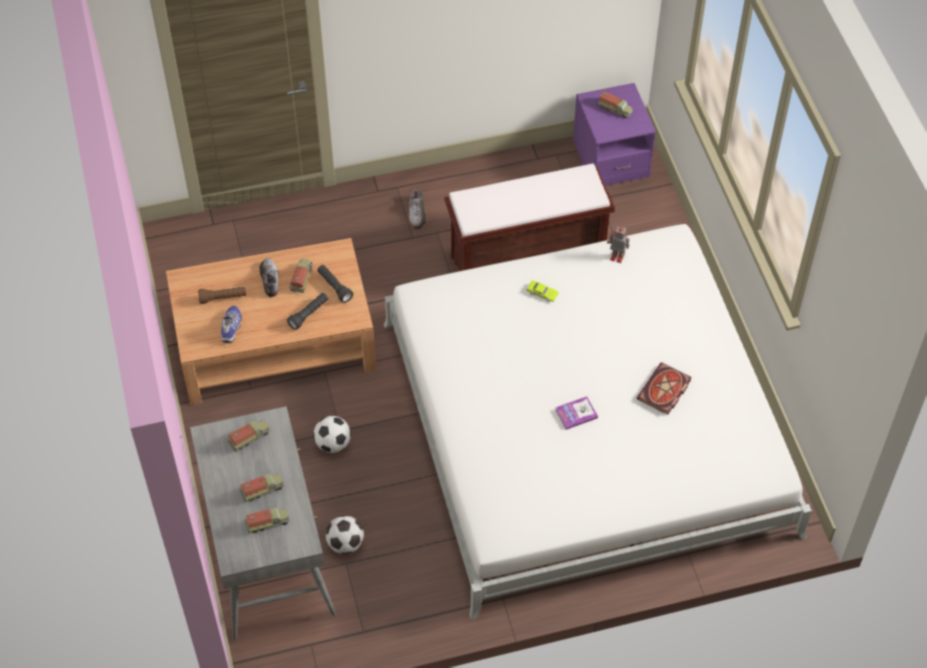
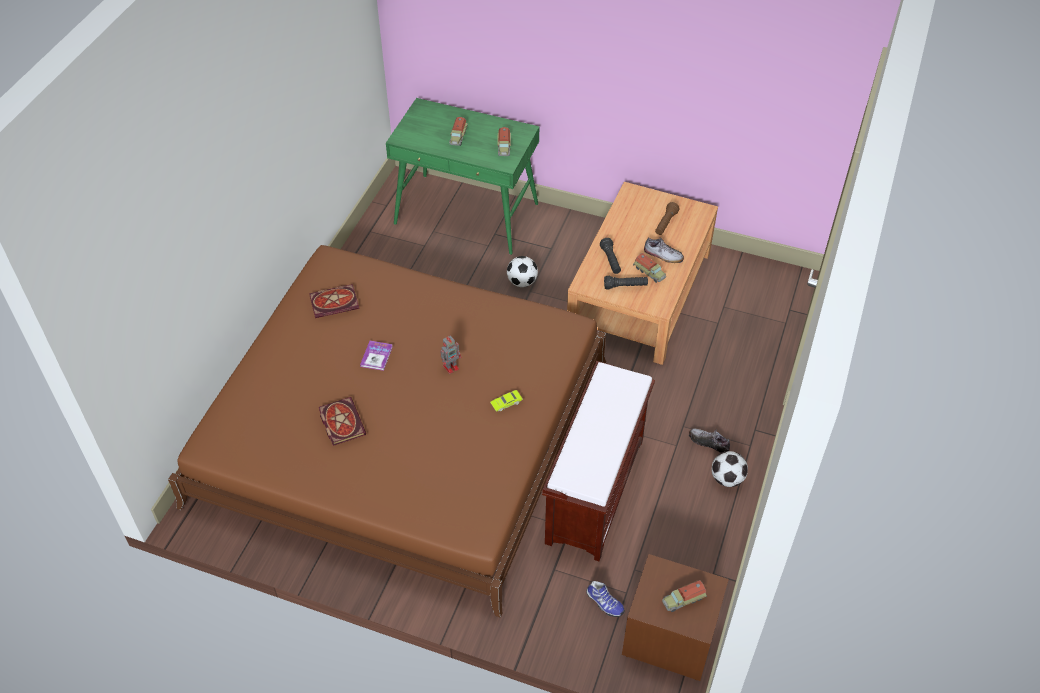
camera: 125 degrees right, 5 degrees down
grey desk [190,406,336,640] -> green desk [386,98,540,255]
shoe [221,306,242,343] -> shoe moved to [586,581,625,617]
toy truck [245,508,290,534] -> none
football [326,515,364,554] -> football moved to [712,451,748,487]
white bed [384,224,812,620] -> brown bed [168,245,606,618]
purple nightstand [573,83,656,186] -> brown nightstand [622,554,729,681]
toy robot [607,226,630,263] -> toy robot moved to [440,335,461,374]
none -> book [309,284,359,318]

